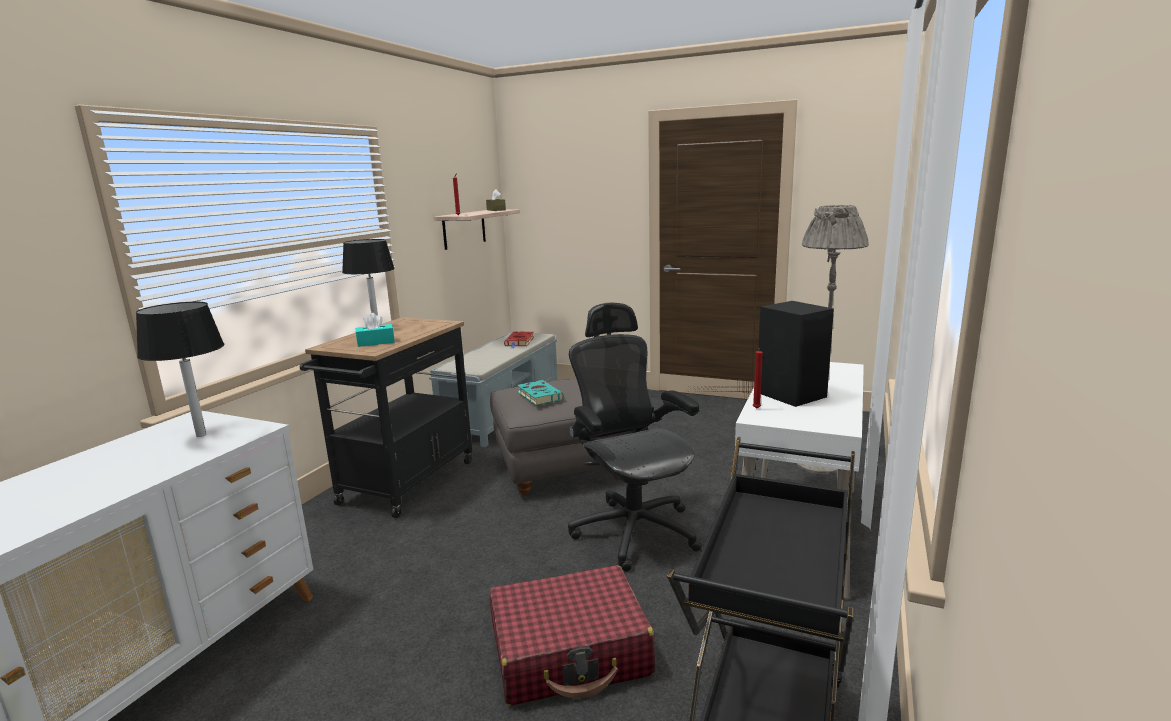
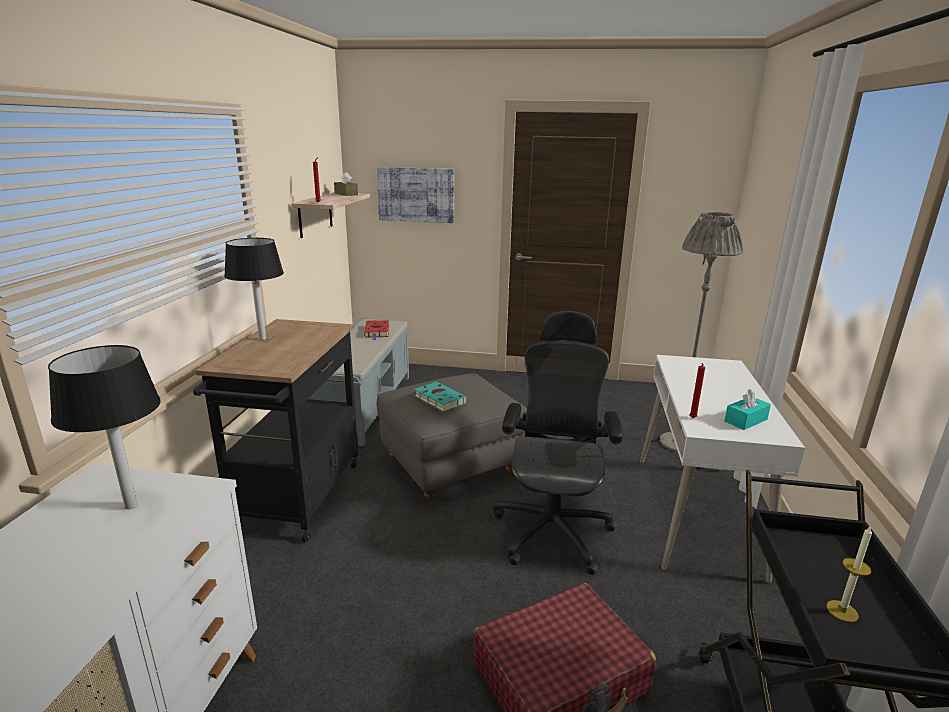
camera: 15 degrees left, 5 degrees up
turquoise tissue box [356,313,395,347] -> turquoise tissue box moved to [724,388,771,430]
office chair [568,303,702,571] -> office chair turned 45 degrees clockwise [493,311,623,575]
black speaker [758,301,834,407] -> none
none -> picture [377,167,454,223]
none -> candle [826,527,872,622]

